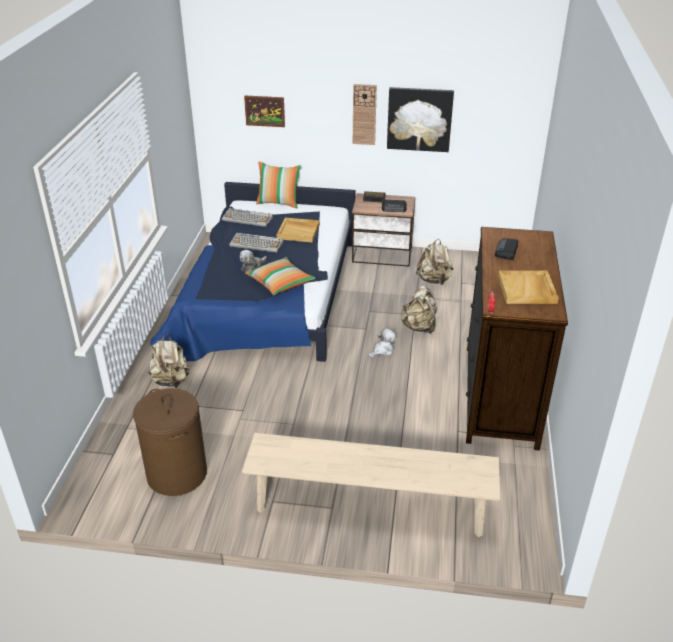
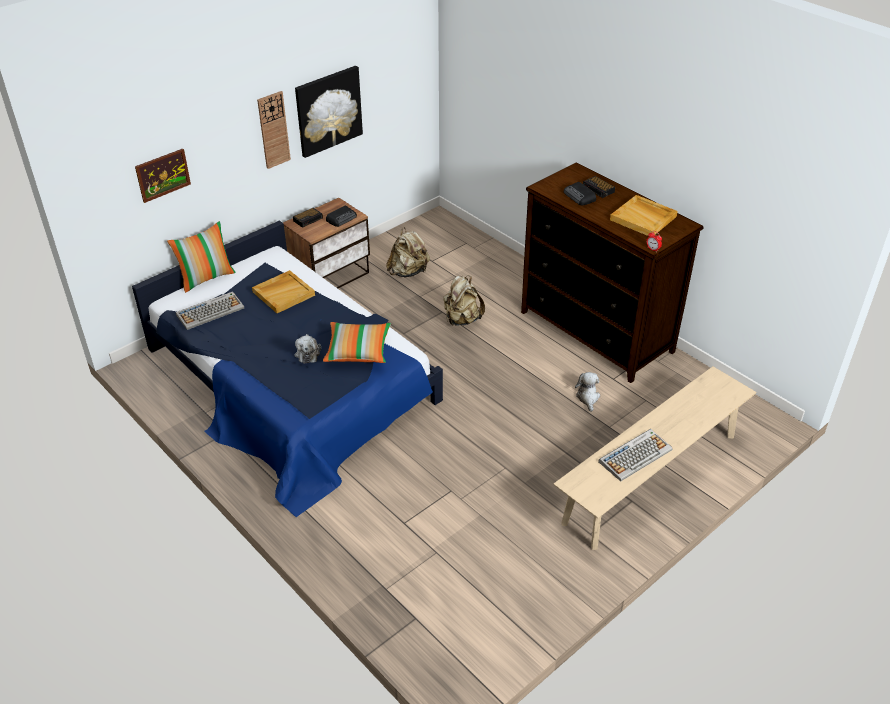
camera: 50 degrees left, 5 degrees up
brown laundry basket [133,388,207,496] -> none
beige backpack [148,334,189,388] -> none
keyboard [229,233,284,252] -> keyboard moved to [598,429,673,481]
plush toy [368,328,396,358] -> plush toy moved to [575,372,600,412]
none -> alarm clock [583,176,615,198]

